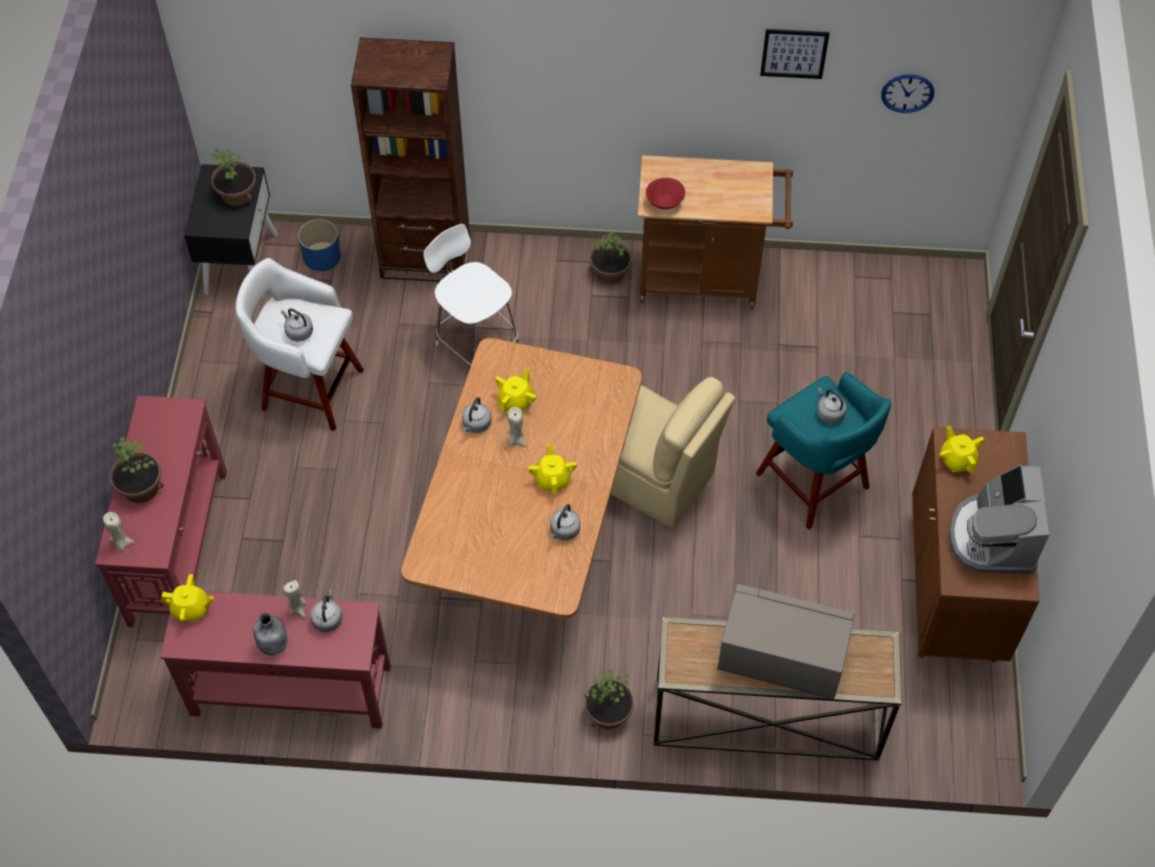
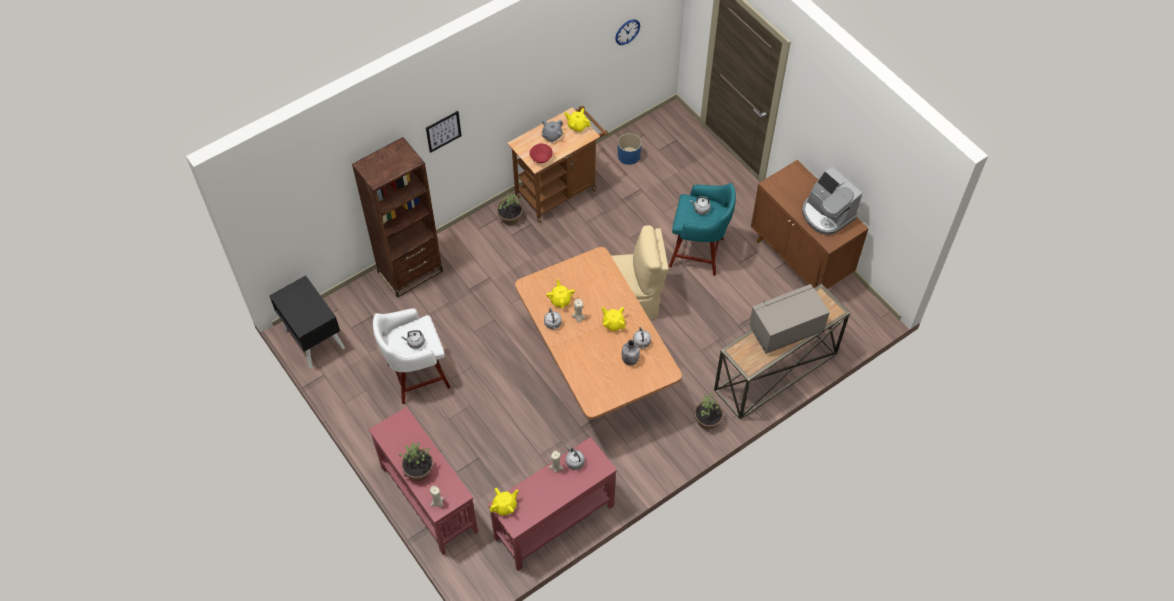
camera: 40 degrees left, 0 degrees up
potted plant [211,148,256,206] -> none
grey bottle [253,613,288,655] -> grey bottle moved to [622,340,640,365]
blue planter [298,219,341,271] -> blue planter moved to [618,133,642,165]
white stool [423,224,519,366] -> none
picture [760,29,829,79] -> picture moved to [426,111,461,153]
yellow teapot [940,425,984,473] -> yellow teapot moved to [564,108,591,132]
none -> grey teapot [542,120,563,142]

